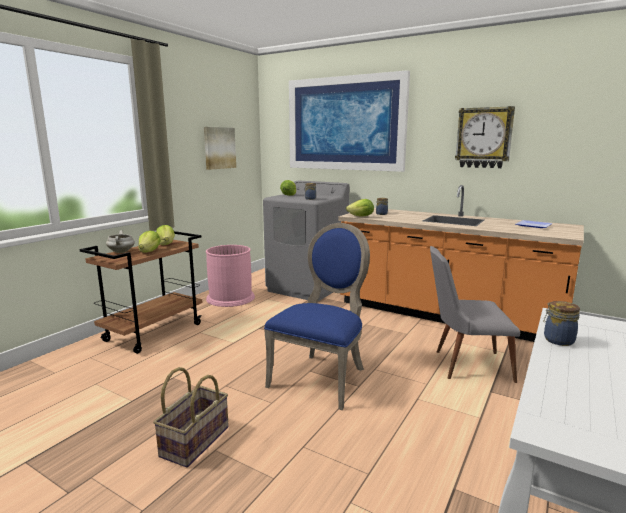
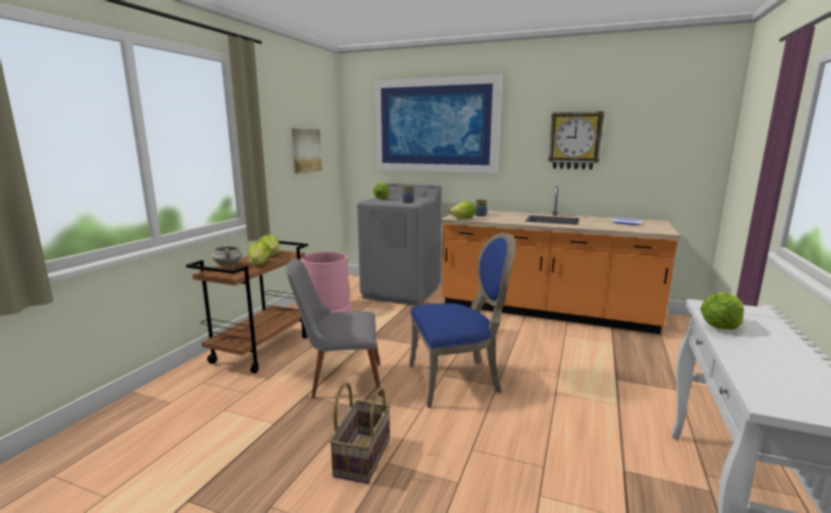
camera: 10 degrees left, 0 degrees up
blue chair [264,223,370,410] -> blue chair turned 60 degrees clockwise [409,233,516,408]
grey chair [430,246,520,383] -> grey chair moved to [285,258,382,398]
jar [543,301,580,346] -> lettuce [700,293,744,329]

